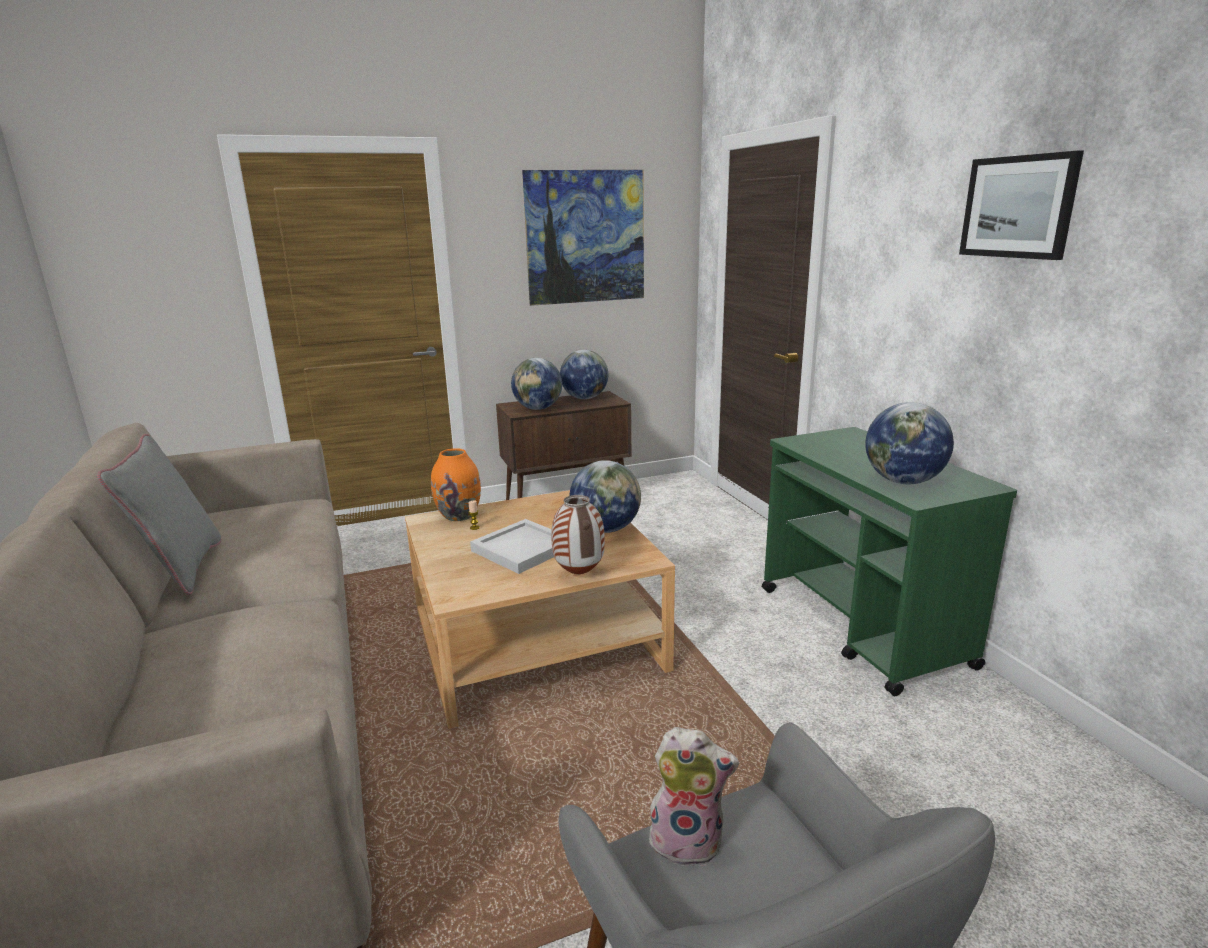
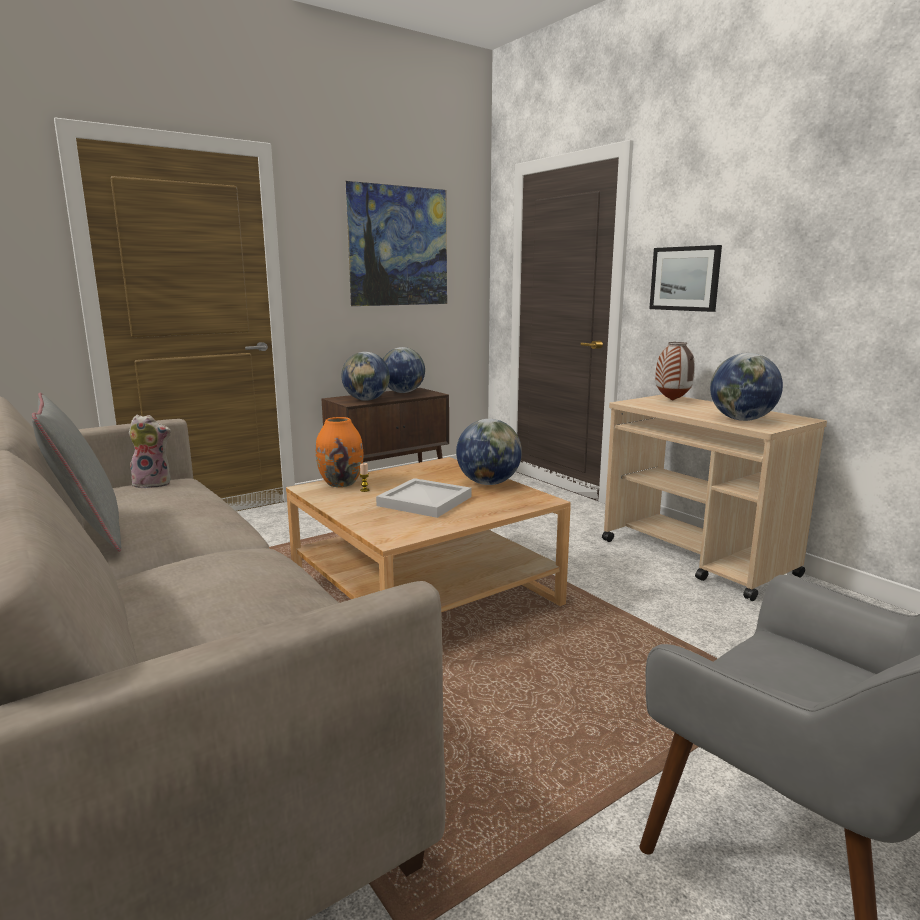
camera: 15 degrees left, 5 degrees down
vase [551,495,605,575] -> vase moved to [655,342,695,401]
plush toy [645,727,739,866] -> plush toy moved to [127,415,171,489]
green cart [762,427,1017,696] -> beige cart [602,394,827,601]
picture [959,151,1084,260] -> picture moved to [649,245,722,312]

